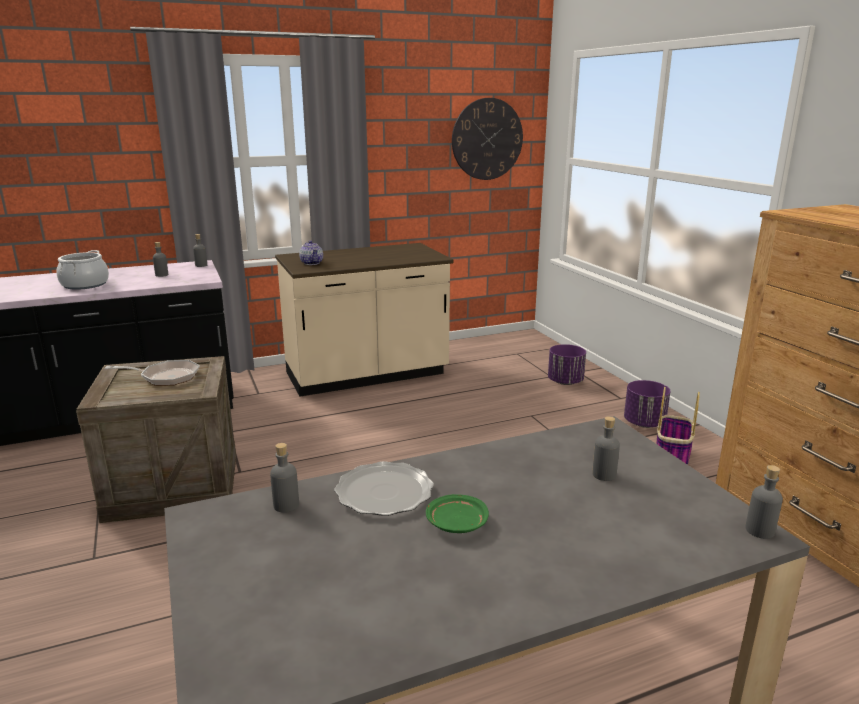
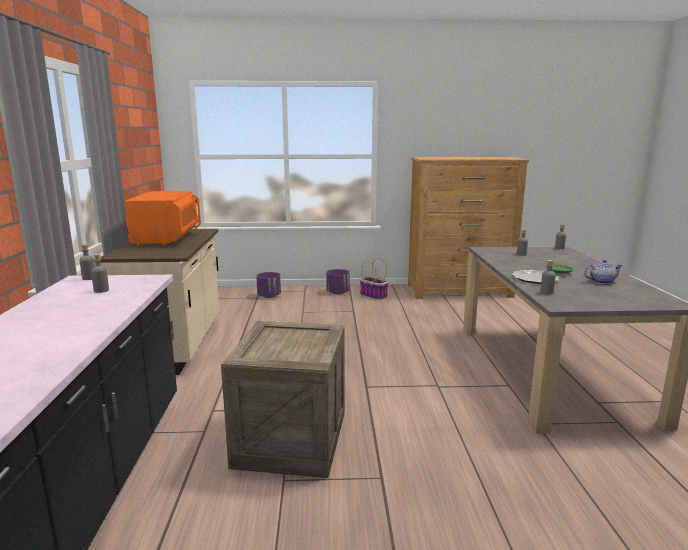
camera: 70 degrees left, 5 degrees down
cooking pot [56,250,109,290] -> none
frying pan [105,360,200,386] -> none
teapot [299,240,323,265] -> teapot moved to [584,260,623,284]
wall clock [452,98,523,180] -> none
none -> orange microwave [125,191,201,246]

